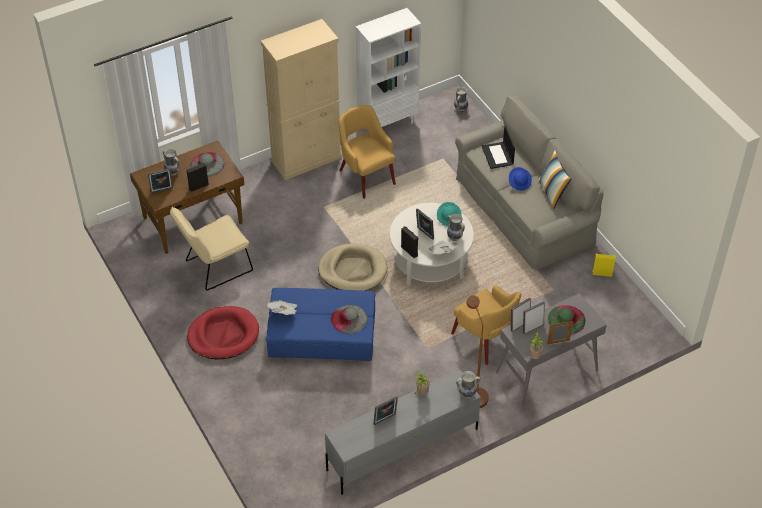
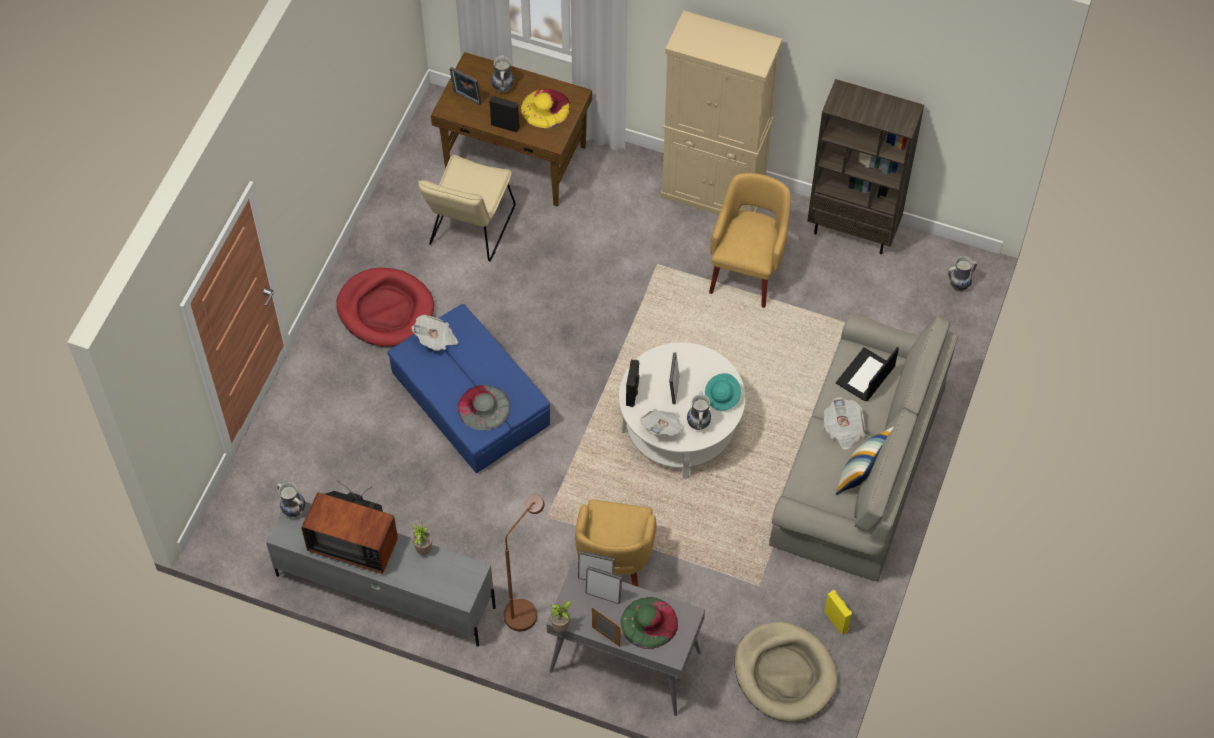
camera: 50 degrees right, 10 degrees up
beige chair [170,206,253,291] -> beige chair turned 90 degrees counterclockwise [418,155,515,261]
grey hat [190,152,225,177] -> yellow hat [521,89,570,128]
beige dog bed [318,243,387,291] -> beige dog bed moved to [734,622,838,722]
white bookcase [356,8,421,127] -> brown bookcase [807,79,924,254]
picture frame [373,396,398,425] -> television [301,480,398,574]
vase [456,371,480,399] -> vase moved to [277,482,305,517]
blue hat [509,167,532,191] -> newspaper [824,397,865,450]

